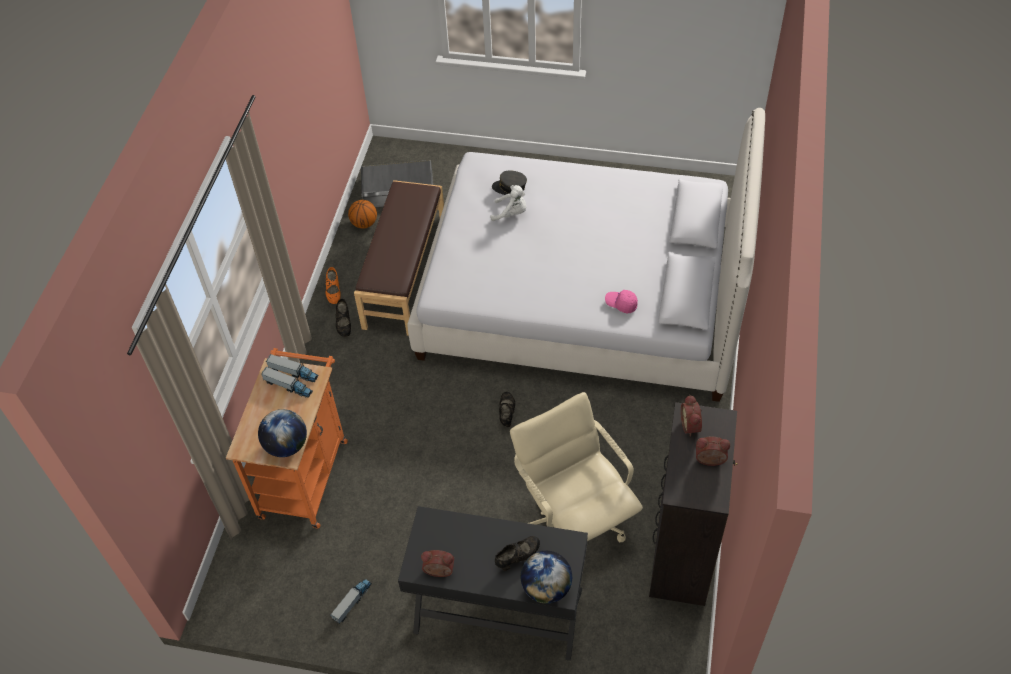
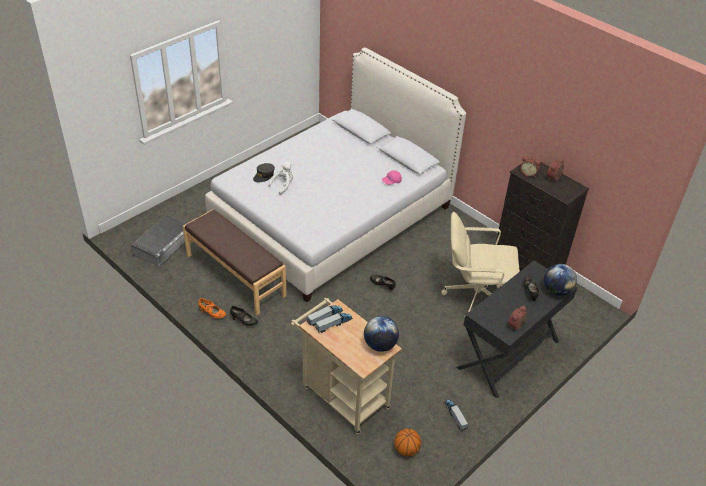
camera: 60 degrees left, 10 degrees down
orange cart [226,348,348,528] -> beige cart [291,298,402,434]
basketball [348,200,377,229] -> basketball moved to [394,429,421,456]

